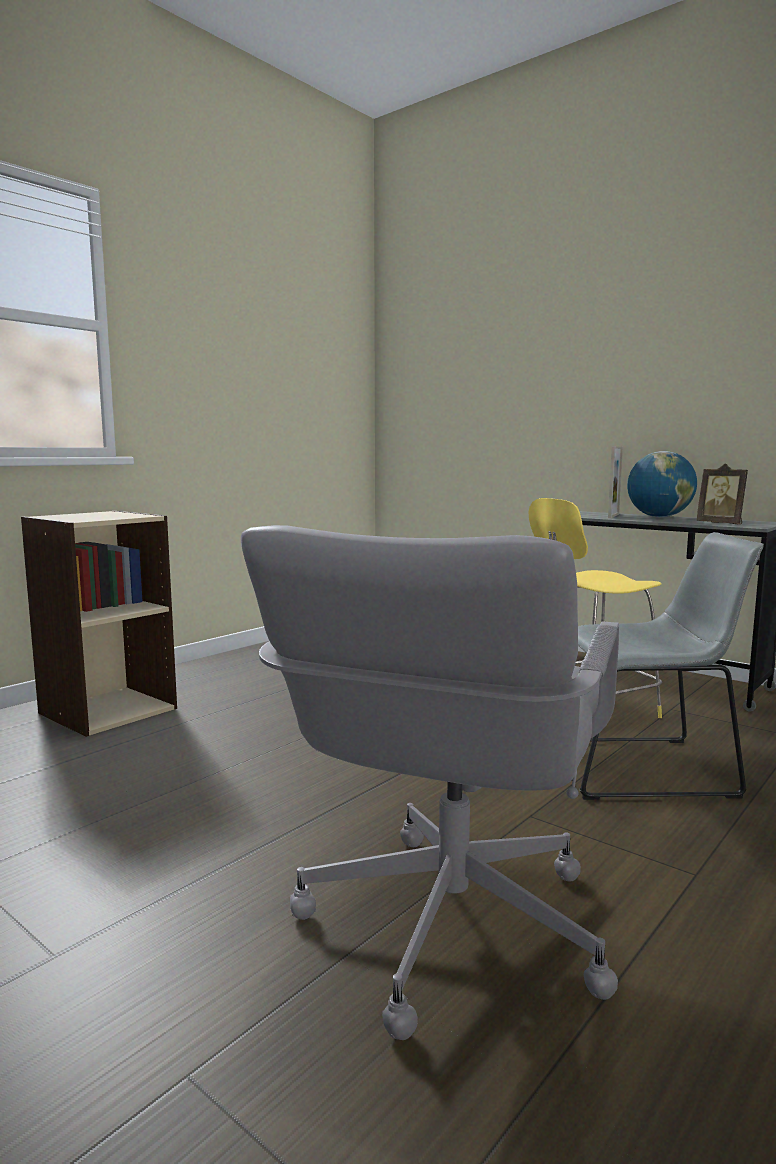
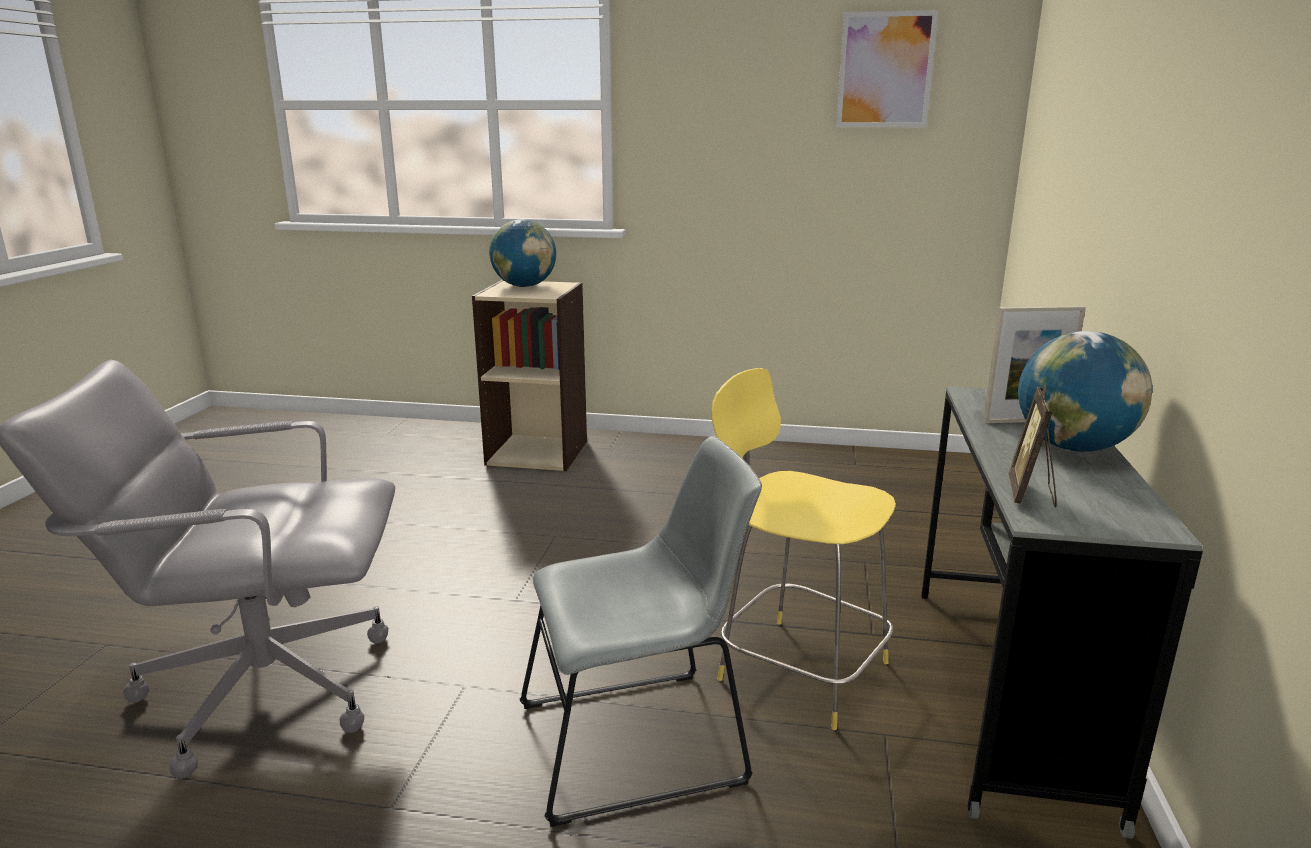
camera: 60 degrees right, 10 degrees up
grey chair [578,532,764,800] -> grey chair turned 75 degrees counterclockwise [520,436,762,827]
none -> globe [489,219,556,287]
none -> picture [836,10,938,127]

